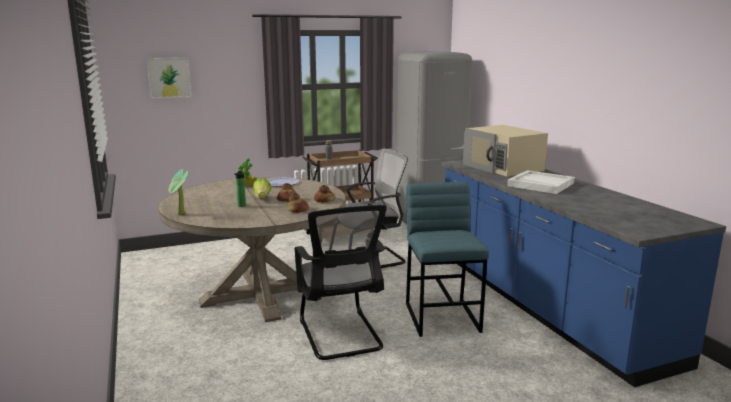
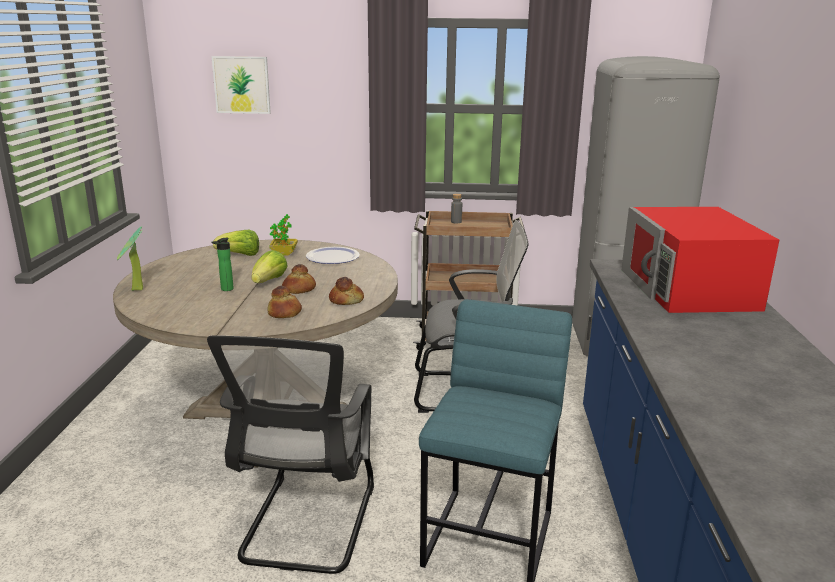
camera: 25 degrees right, 5 degrees up
beige microwave [463,125,548,177] -> red microwave [621,207,779,313]
white tray [507,170,574,194] -> none
none -> lettuce [213,230,259,256]

